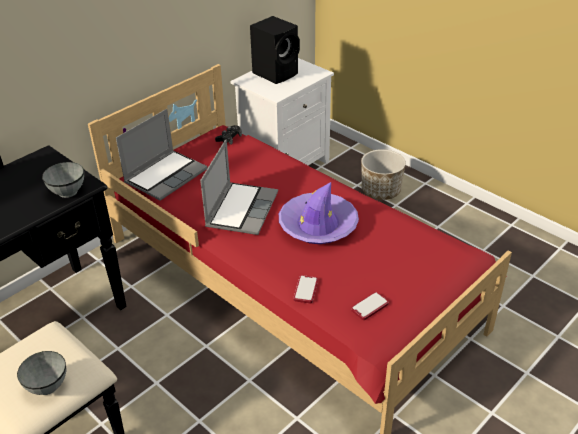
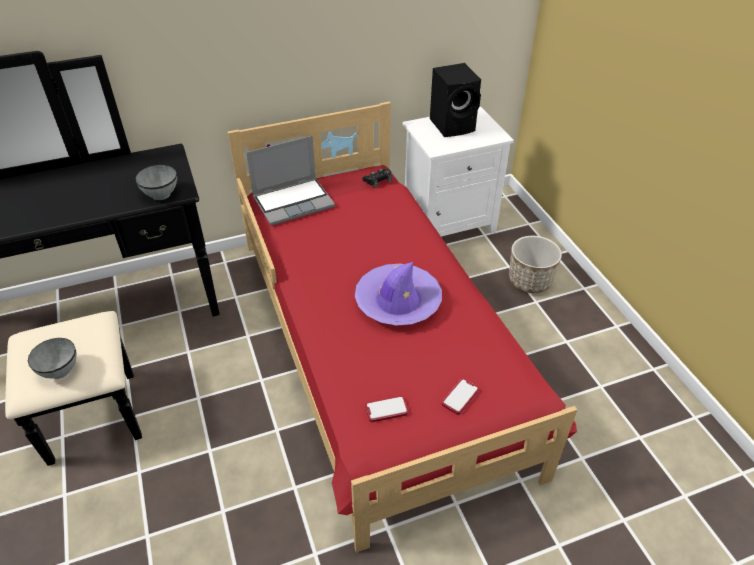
camera: 25 degrees right, 5 degrees up
laptop [200,140,278,235] -> none
phone [294,275,318,303] -> phone moved to [442,379,479,415]

